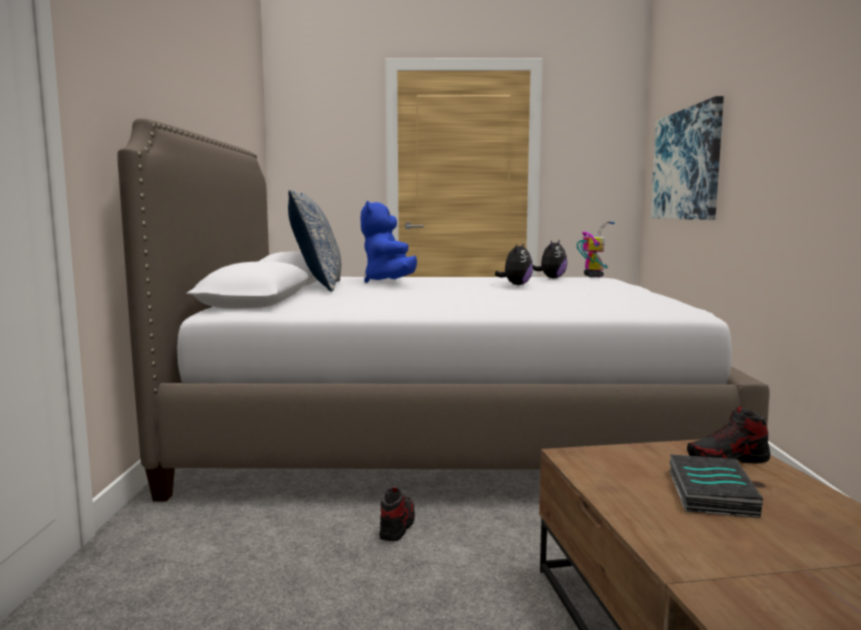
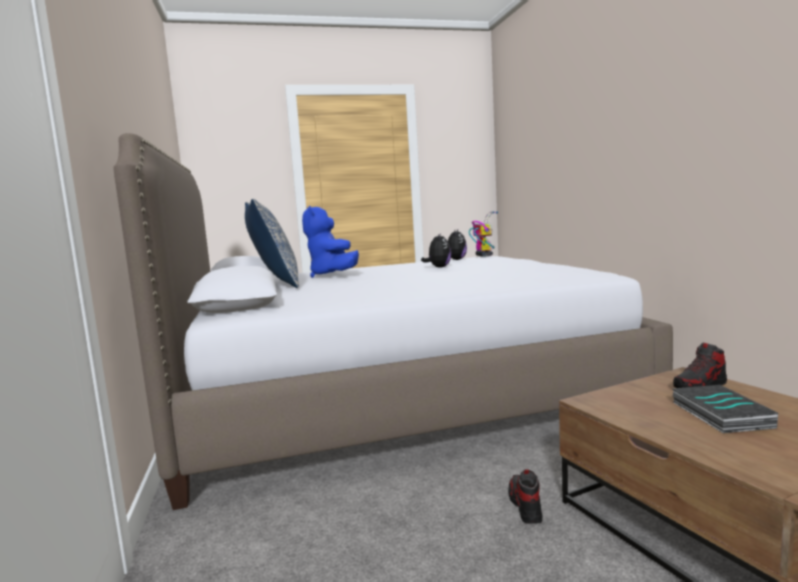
camera: 15 degrees left, 0 degrees up
shoe [379,487,415,541] -> shoe moved to [508,469,543,524]
picture [651,96,724,220] -> none

